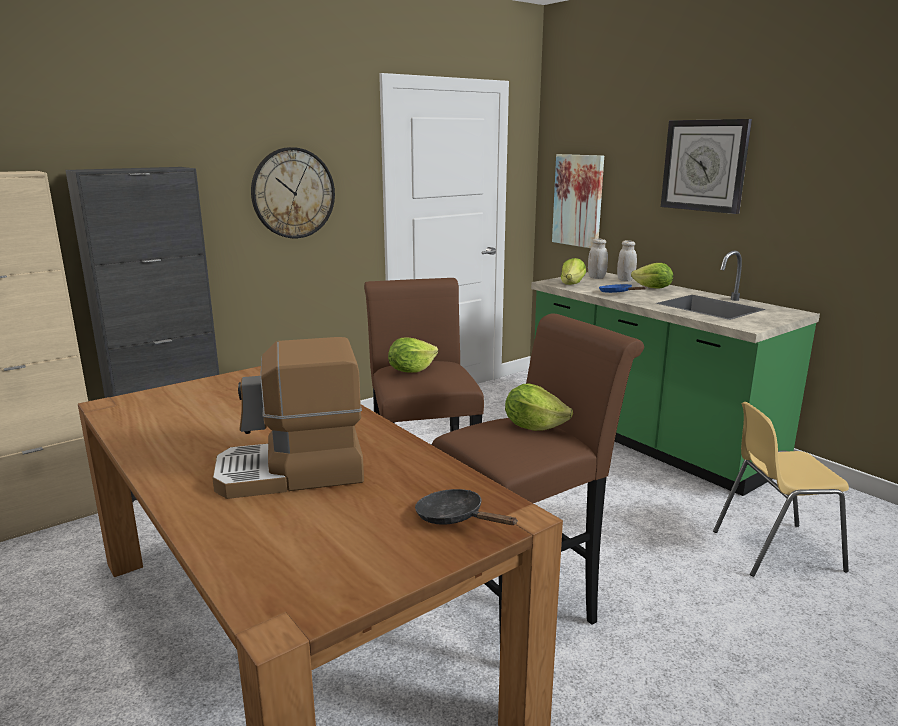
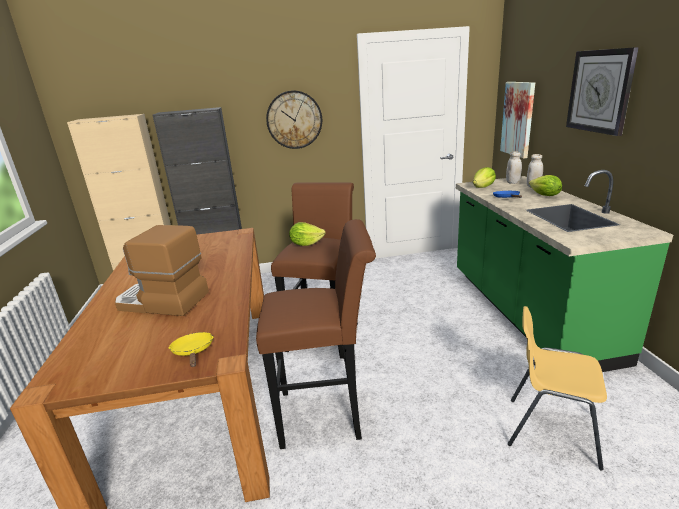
camera: 30 degrees right, 5 degrees up
black frying pan [415,489,518,525] -> yellow frying pan [168,332,214,367]
lettuce [505,383,573,431] -> none

